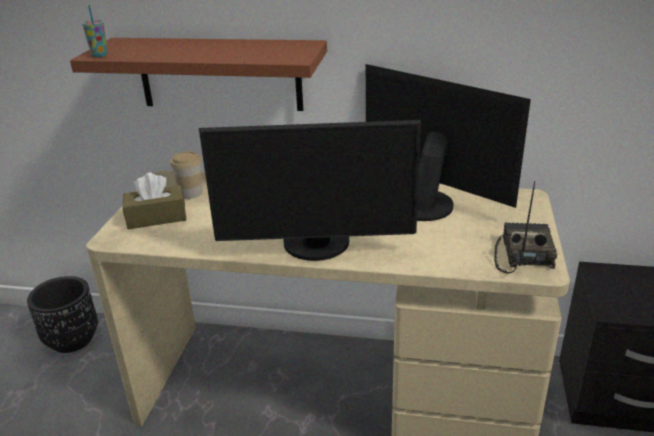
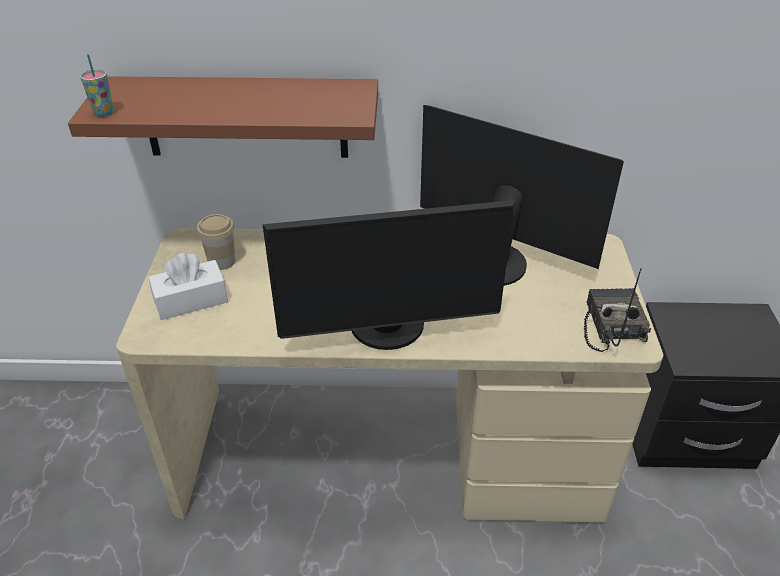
camera: 10 degrees left, 10 degrees up
black planter [27,276,98,353] -> none
brown tissue box [123,172,187,229] -> white tissue box [148,253,228,320]

